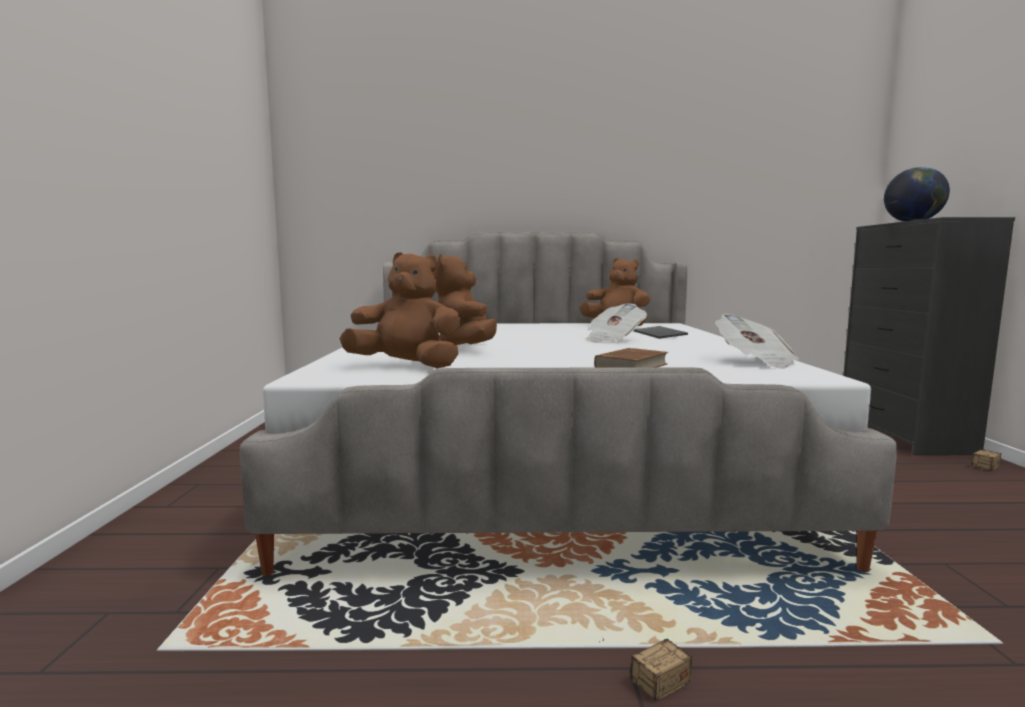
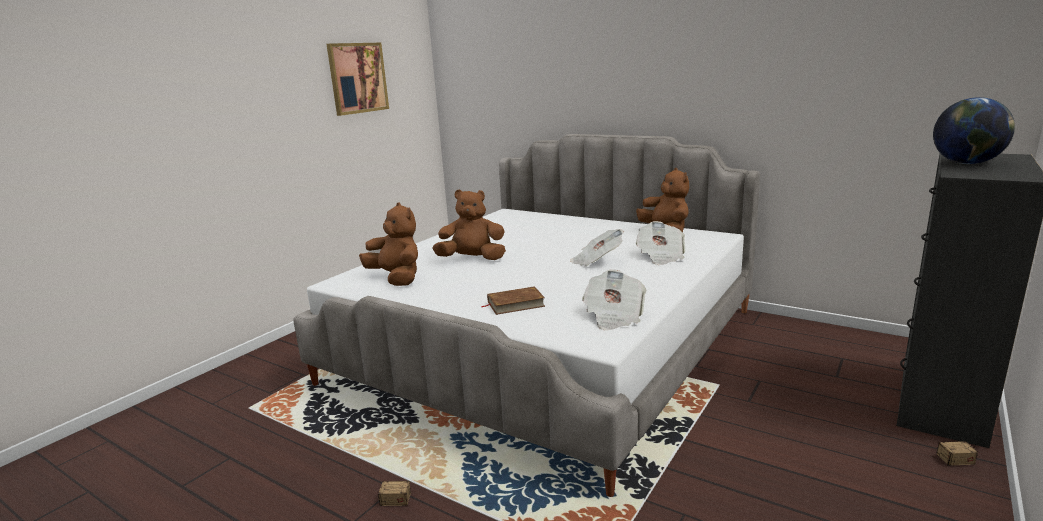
camera: 35 degrees right, 10 degrees up
brown plush toy [433,254,497,345] -> brown plush toy turned 60 degrees clockwise [432,189,506,260]
keyboard [633,326,688,339] -> newspaper [636,221,685,265]
none -> picture [327,43,389,116]

